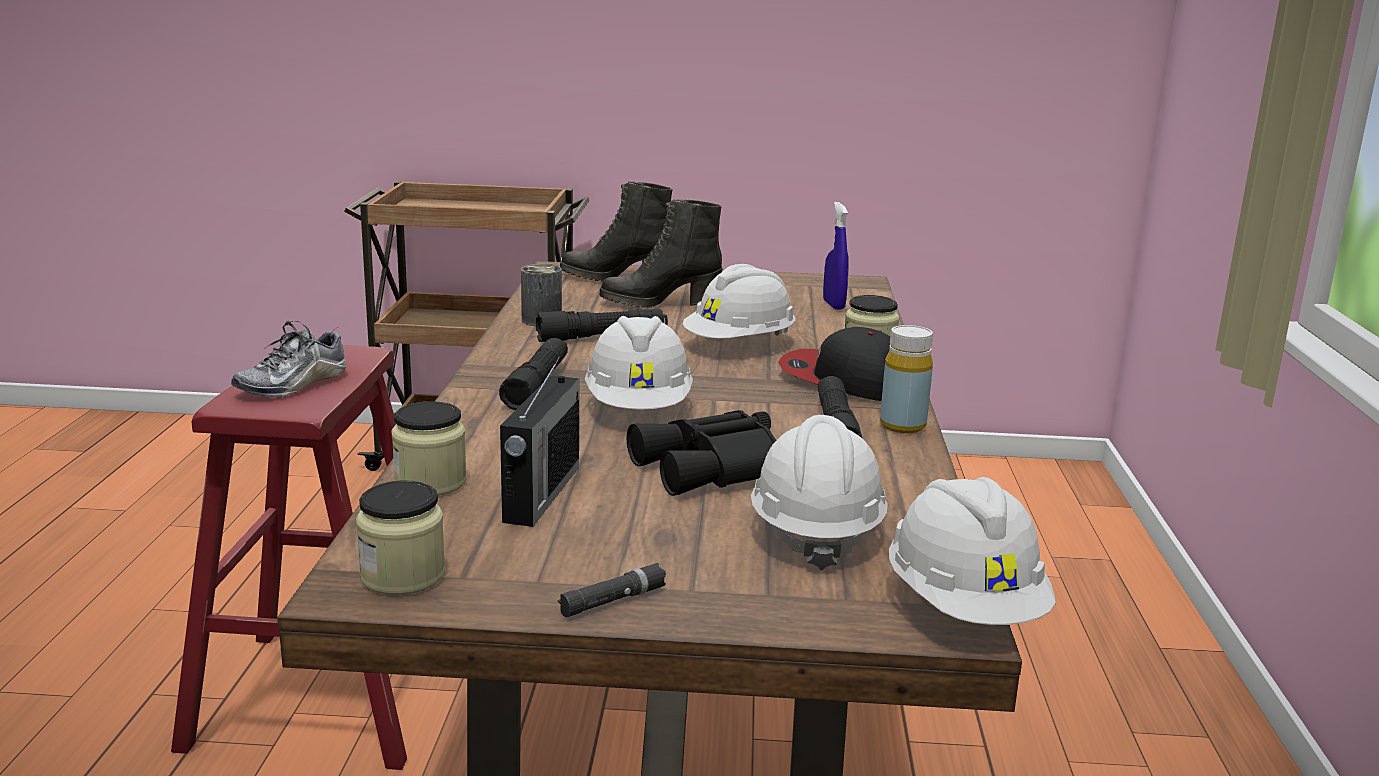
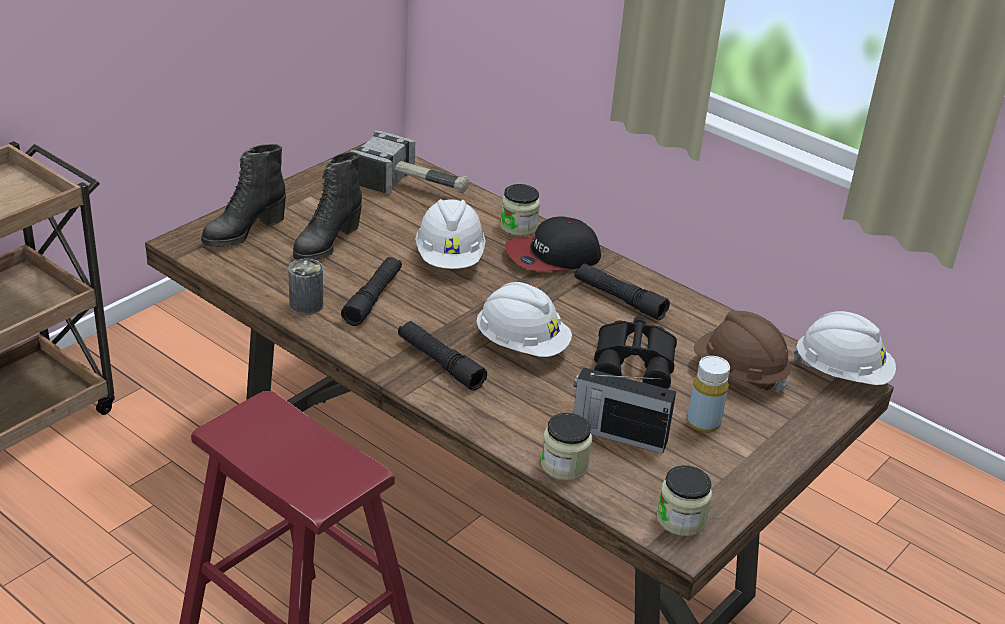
camera: 55 degrees left, 15 degrees up
shoe [231,321,347,398] -> none
radio [500,356,579,527] -> radio turned 150 degrees clockwise [573,367,676,454]
black flashlight [558,563,666,617] -> none
white hard hat [751,415,888,570] -> brown hard hat [694,311,791,393]
blue spray bottle [823,202,849,310] -> hammer [350,131,469,194]
yellow bottle [880,325,933,433] -> yellow bottle moved to [687,356,730,433]

